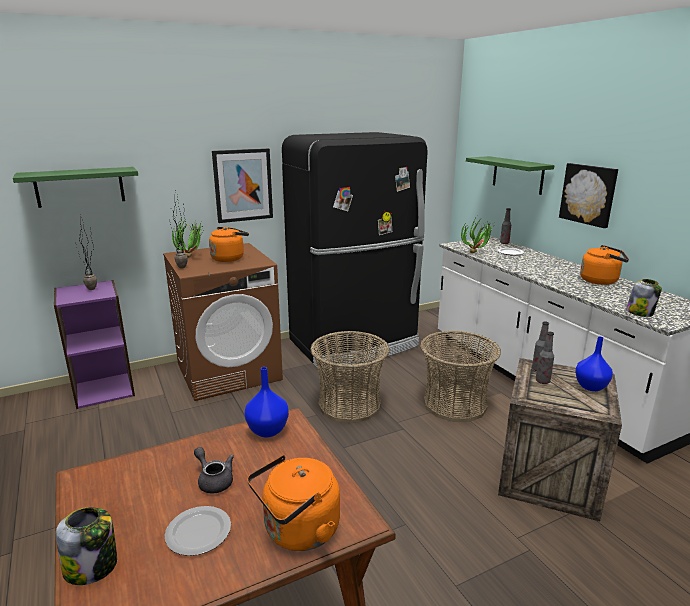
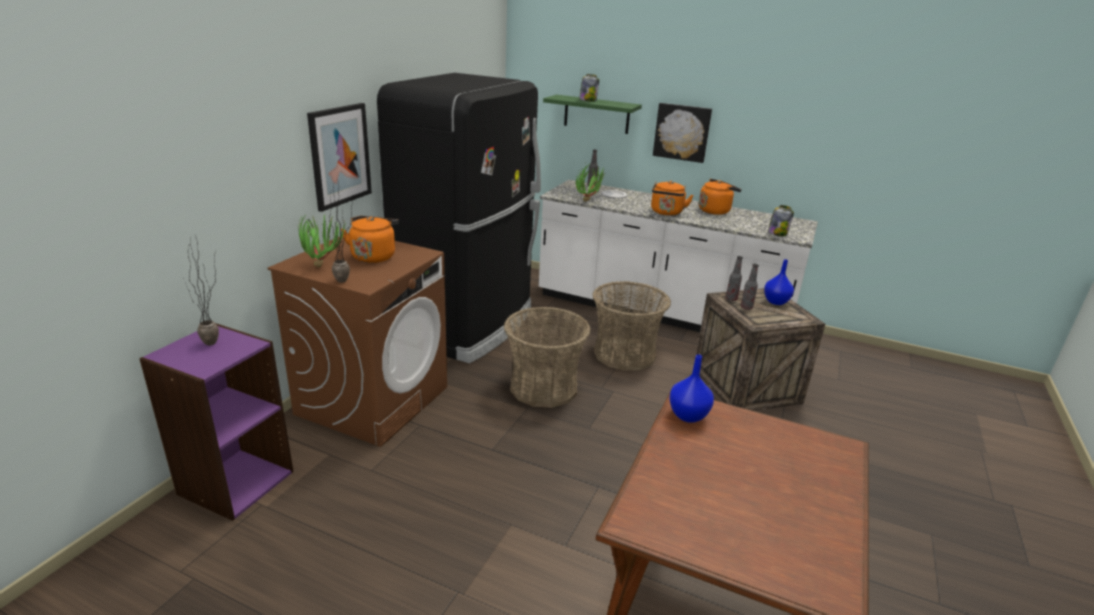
camera: 40 degrees left, 5 degrees up
green shelf [13,167,138,208] -> none
jar [56,507,117,585] -> jar moved to [579,74,599,102]
plate [165,506,231,556] -> none
grey teapot [194,447,234,494] -> none
orange kettle [247,455,340,551] -> orange kettle moved to [651,181,694,216]

